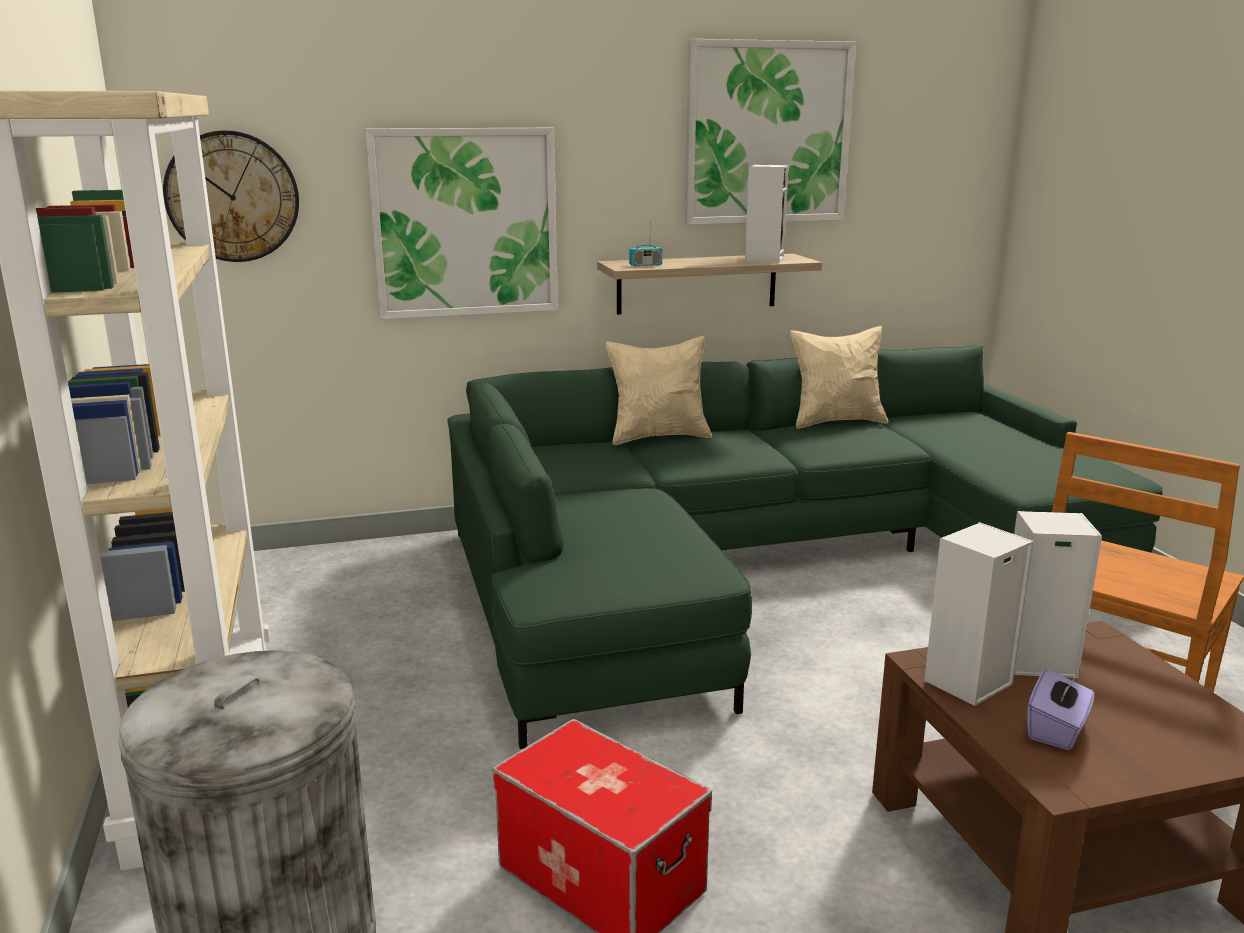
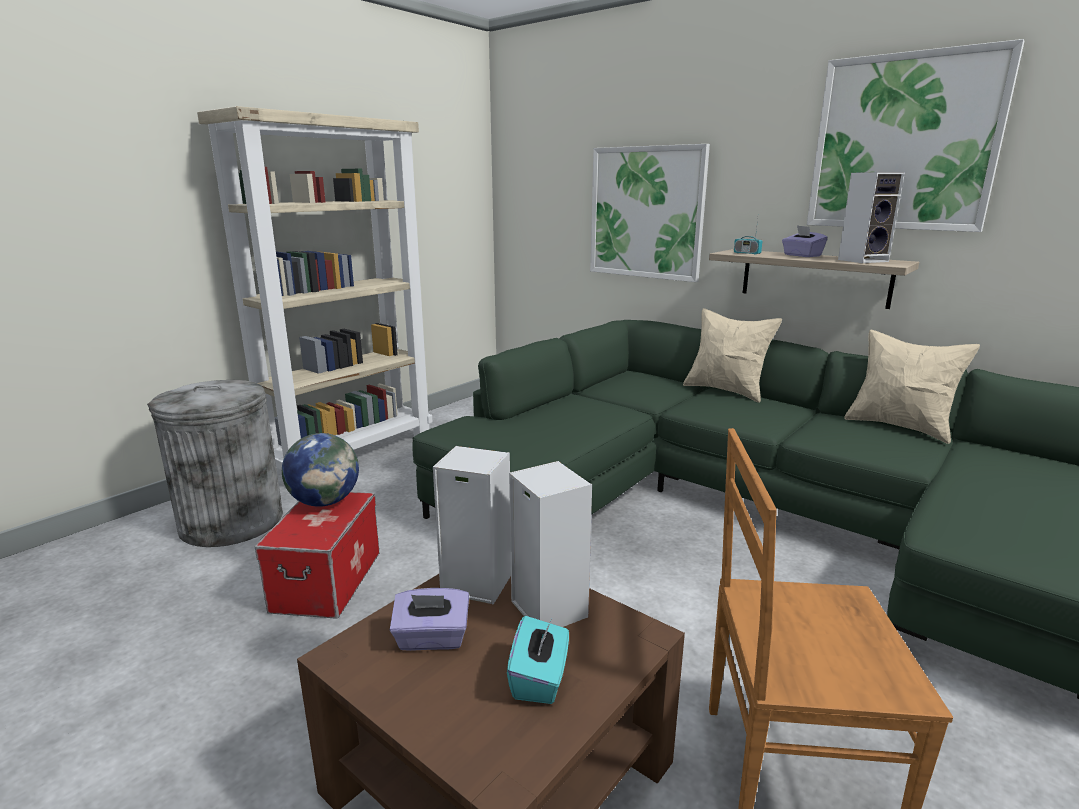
camera: 55 degrees right, 0 degrees up
wall clock [163,130,299,262] -> none
none -> globe [282,433,359,507]
none -> turquoise tissue box [507,616,569,704]
none -> purple tissue box [782,225,828,257]

